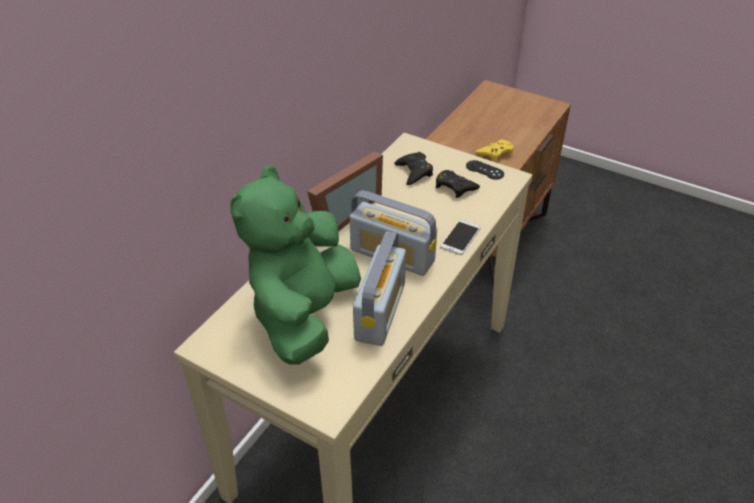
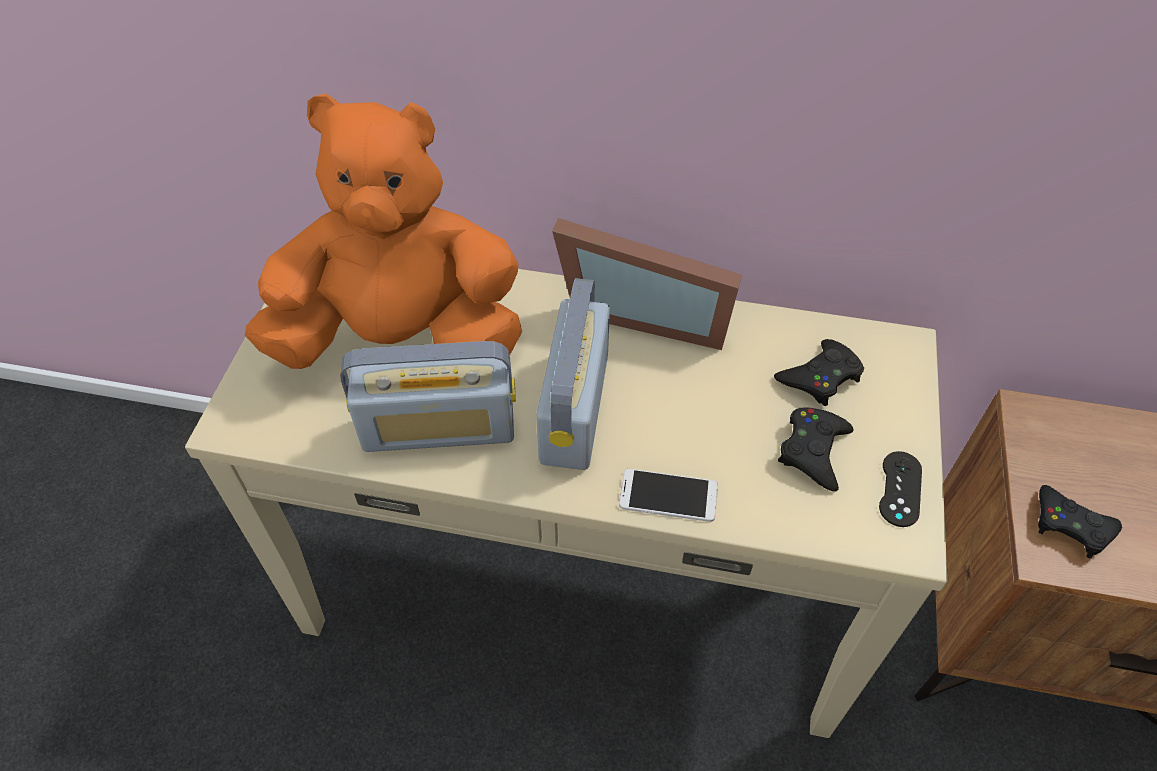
camera: 70 degrees right, 10 degrees up
green plush toy [230,165,361,365] -> orange plush toy [245,93,522,369]
yellow game controller [475,140,514,162] -> black game controller [1038,485,1122,558]

